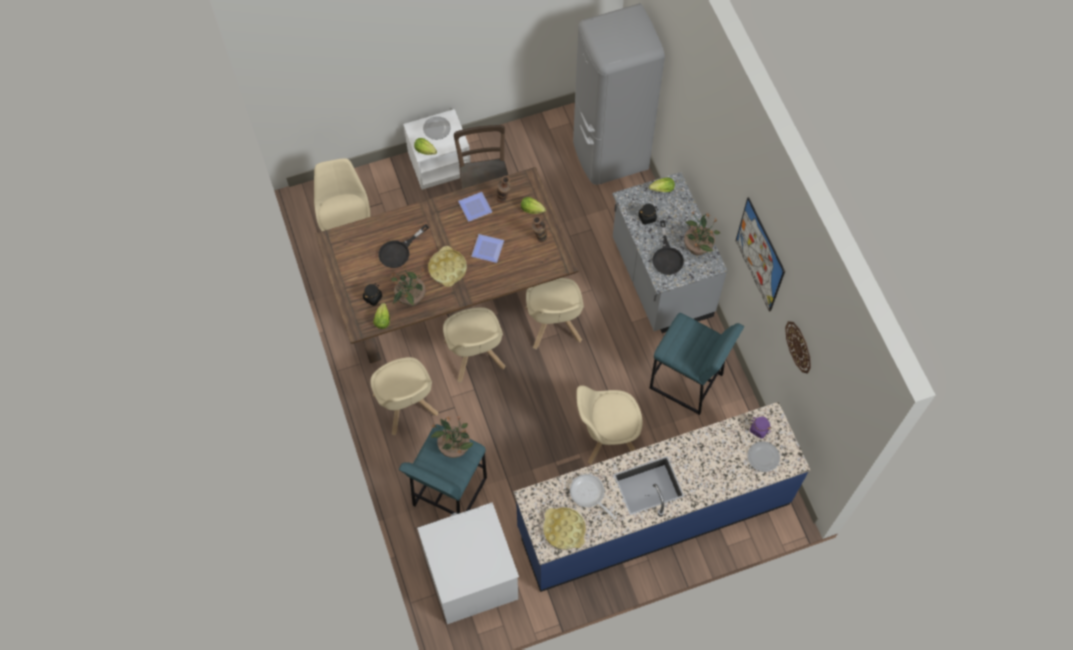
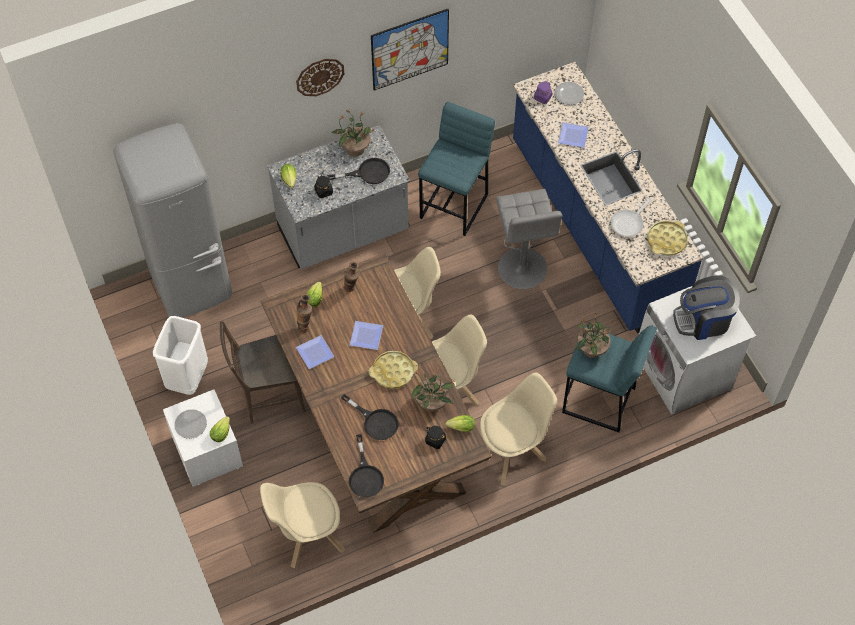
camera: 95 degrees left, 5 degrees down
beige chair [576,385,643,464] -> grey stool [496,189,562,289]
wall clock [785,321,811,374] -> wall clock moved to [296,59,344,96]
none -> white trash can [153,316,208,395]
none -> black frying pan [349,434,384,497]
none -> plate [558,122,589,148]
none -> coffee machine [673,275,740,340]

